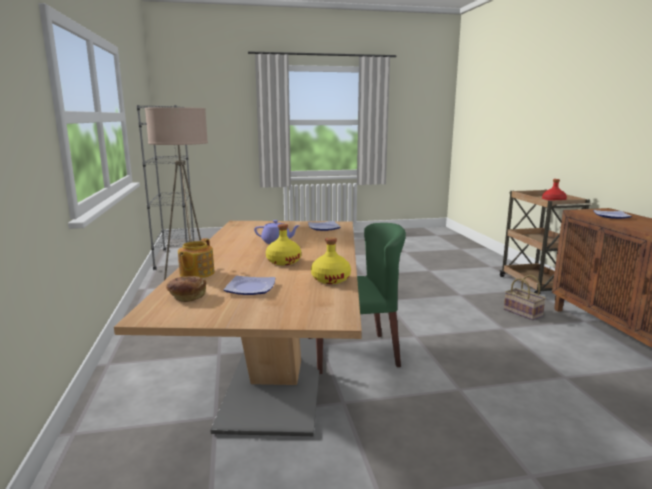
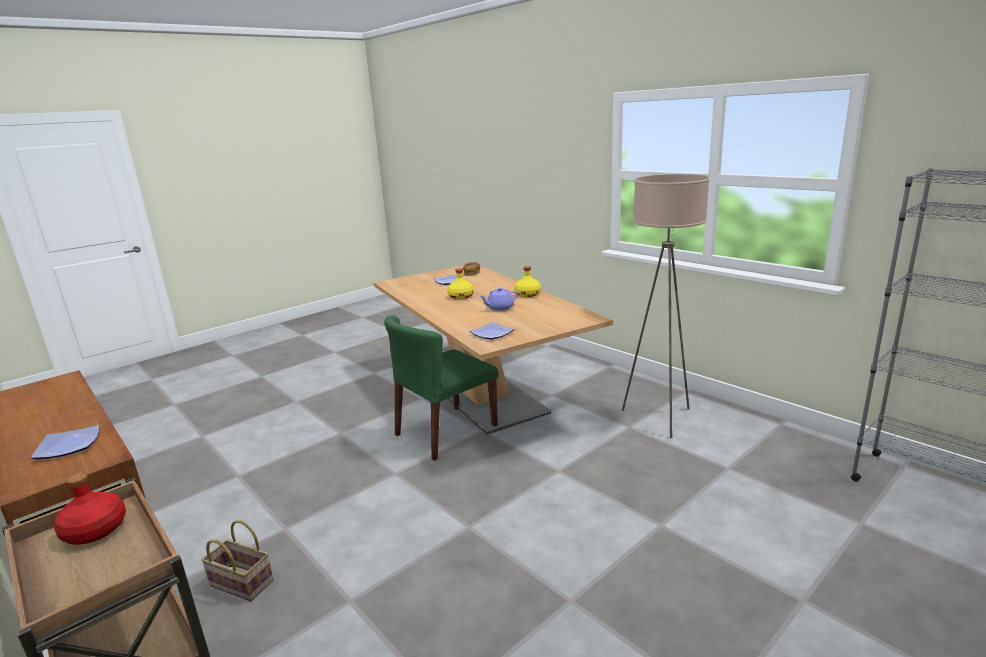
camera: 150 degrees right, 5 degrees up
teapot [178,238,215,278] -> none
yellow bottle [311,237,351,284] -> yellow bottle moved to [514,266,541,298]

